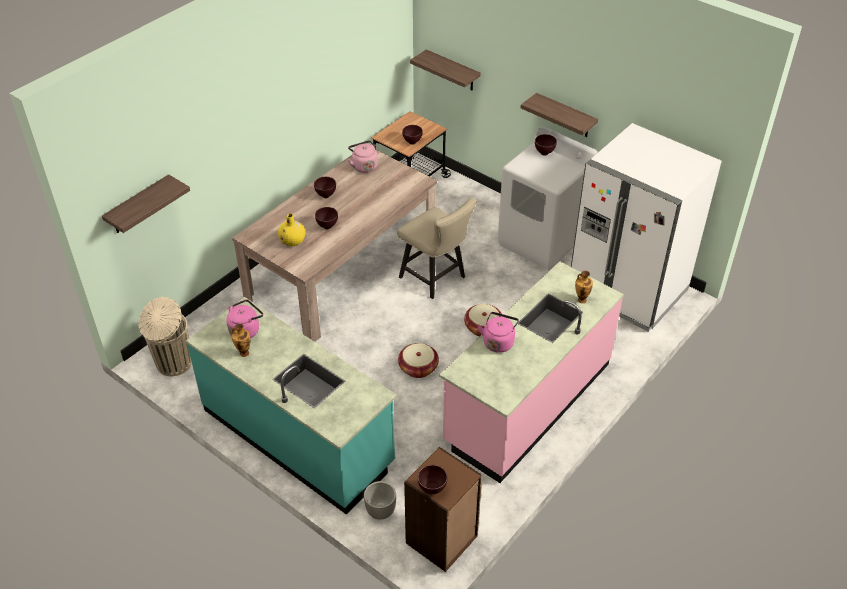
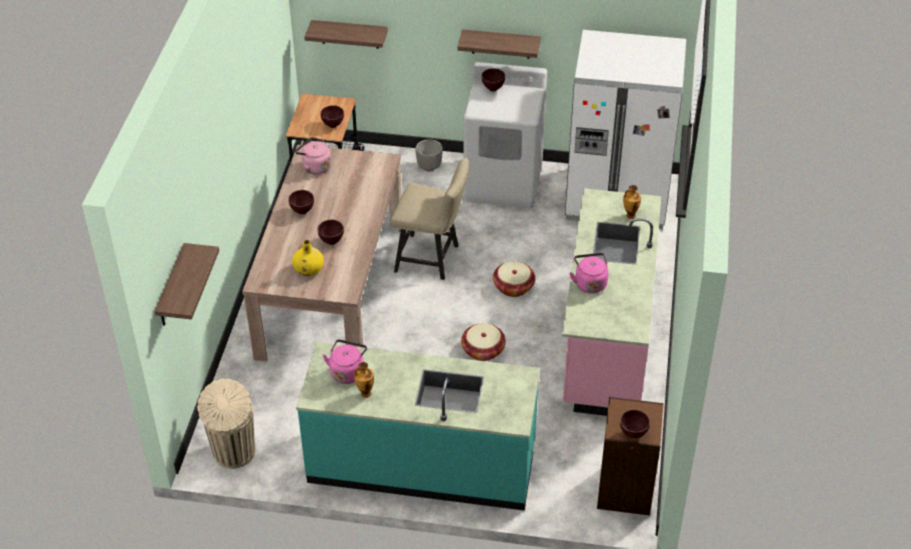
camera: 30 degrees left, 0 degrees up
planter [364,481,396,520] -> planter moved to [415,139,443,171]

